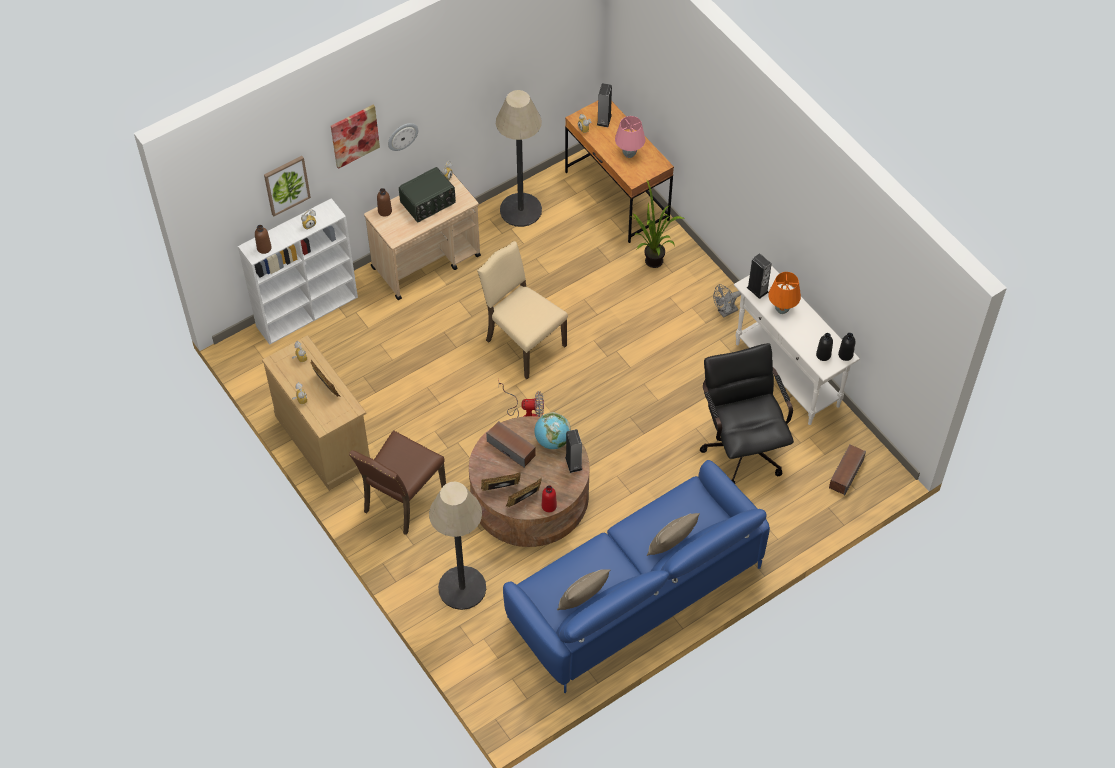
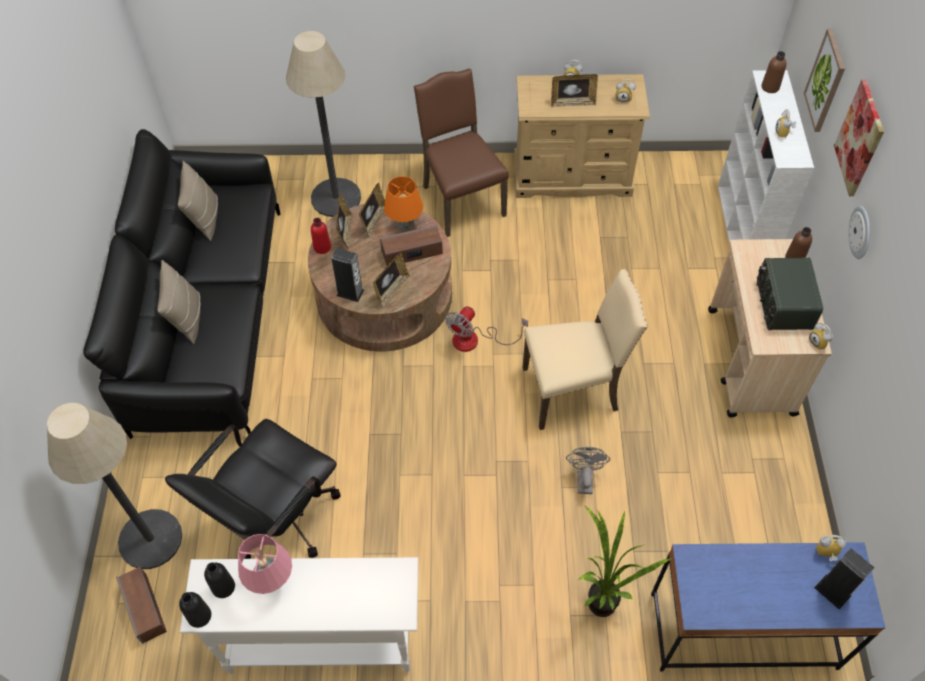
camera: 125 degrees right, 0 degrees up
floor lamp [496,90,542,227] -> floor lamp moved to [47,403,182,569]
blue sofa [503,460,770,693] -> black sofa [83,129,281,439]
globe [534,412,571,449] -> picture frame [373,252,410,307]
brown desk [565,101,674,243] -> blue desk [651,542,885,671]
pink table lamp [615,116,646,158] -> pink table lamp moved to [238,534,292,594]
black office chair [700,343,794,484] -> black office chair turned 105 degrees clockwise [165,419,341,559]
grey fan [713,284,741,318] -> grey fan moved to [566,447,610,494]
speaker [747,253,772,299] -> none
orange table lamp [768,272,801,314] -> orange table lamp moved to [384,176,423,231]

